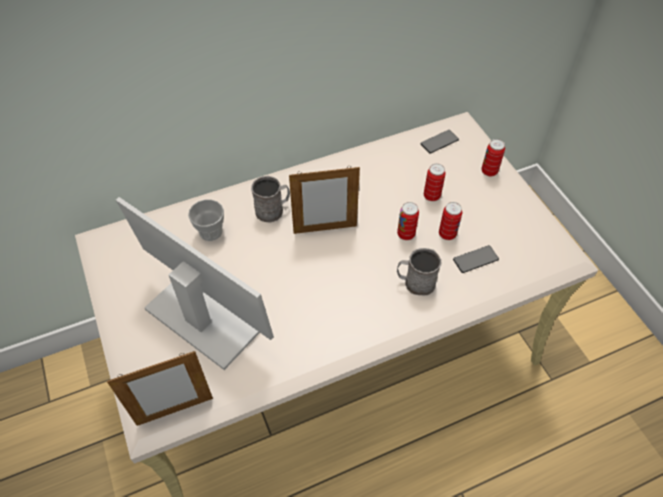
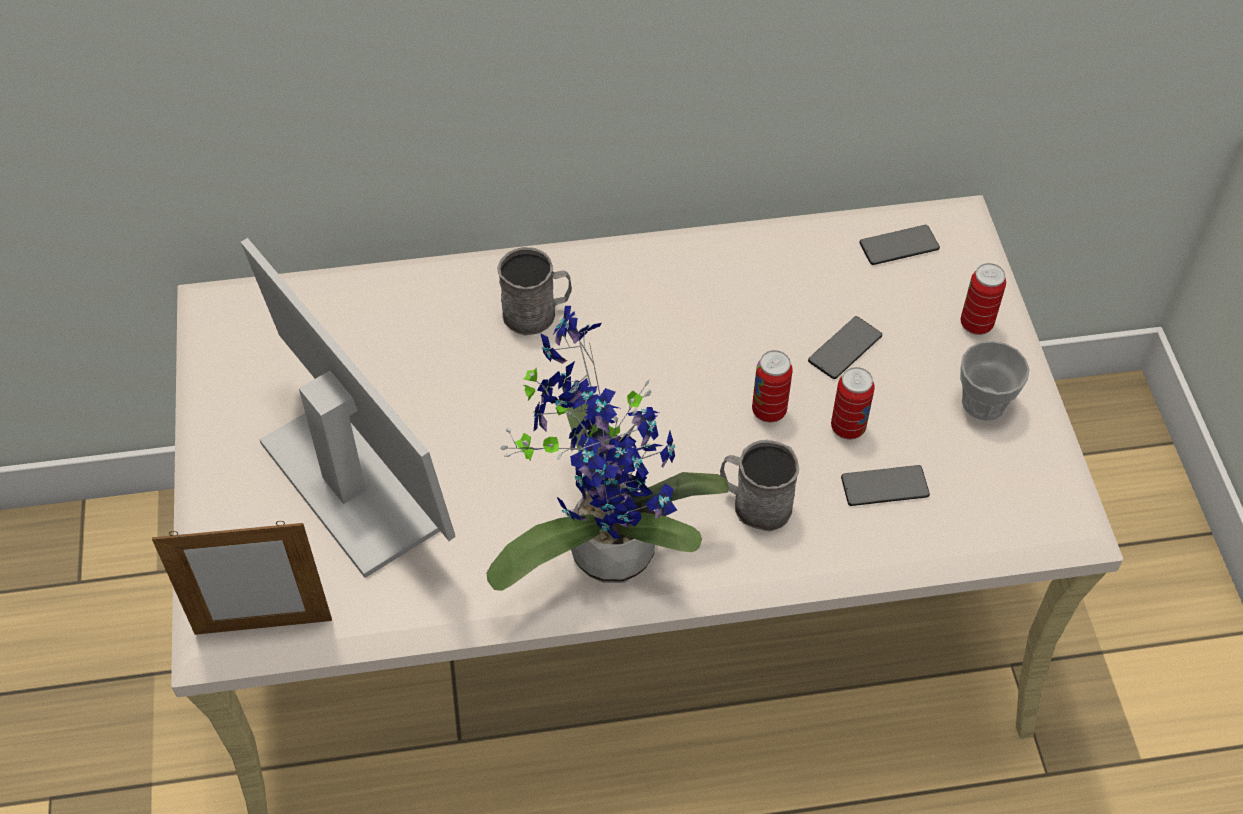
camera: 15 degrees right, 0 degrees up
cup [188,199,224,241] -> cup moved to [960,341,1030,421]
picture frame [289,166,360,234] -> none
can [424,163,446,201] -> phone [808,316,882,379]
none -> potted plant [487,306,729,591]

